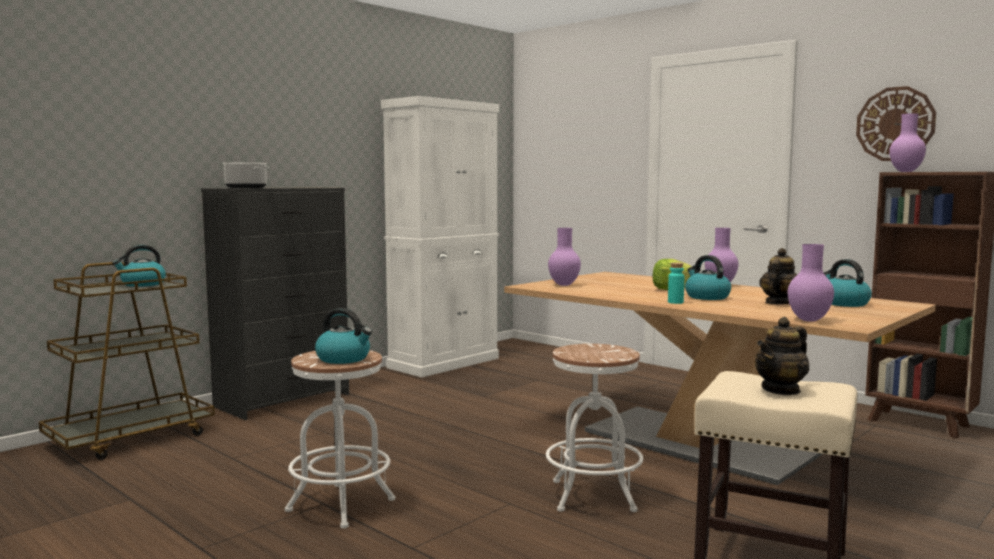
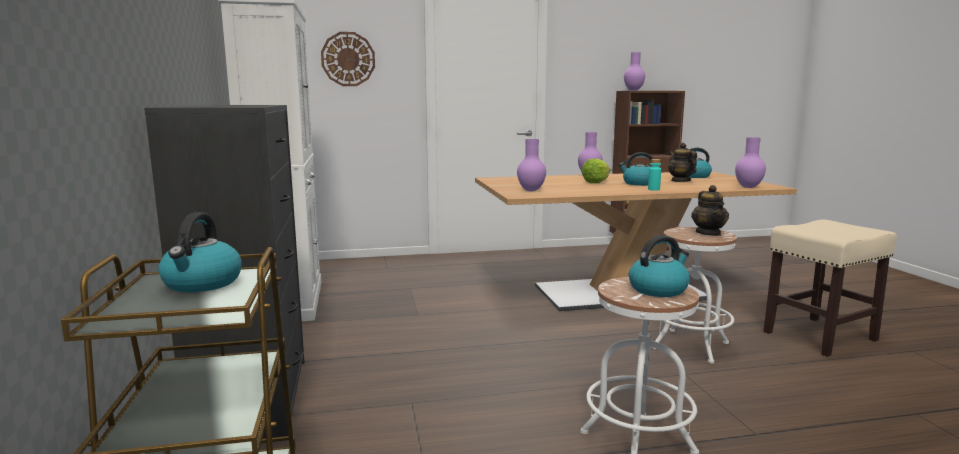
camera: 55 degrees left, 5 degrees up
cooking pot [222,163,269,188] -> none
teapot [755,317,810,396] -> teapot moved to [691,185,729,236]
wall clock [856,86,936,161] -> wall clock moved to [321,32,375,86]

